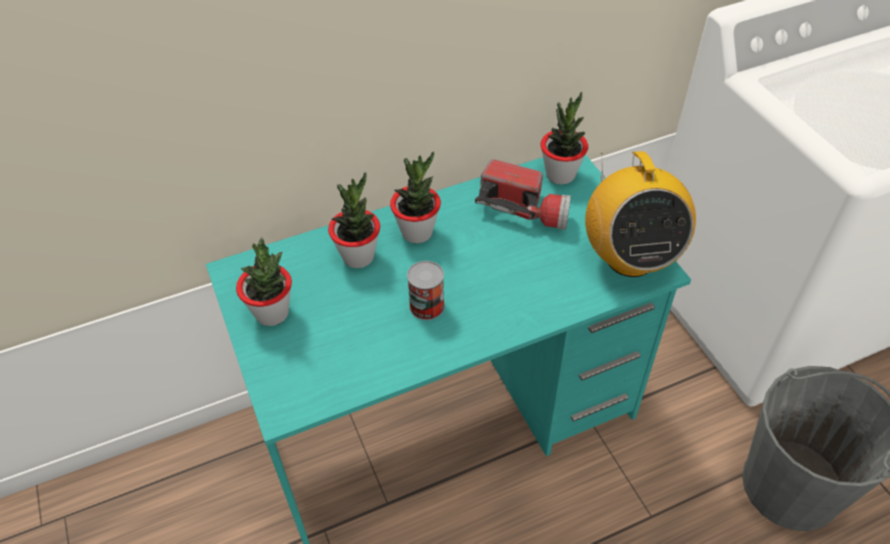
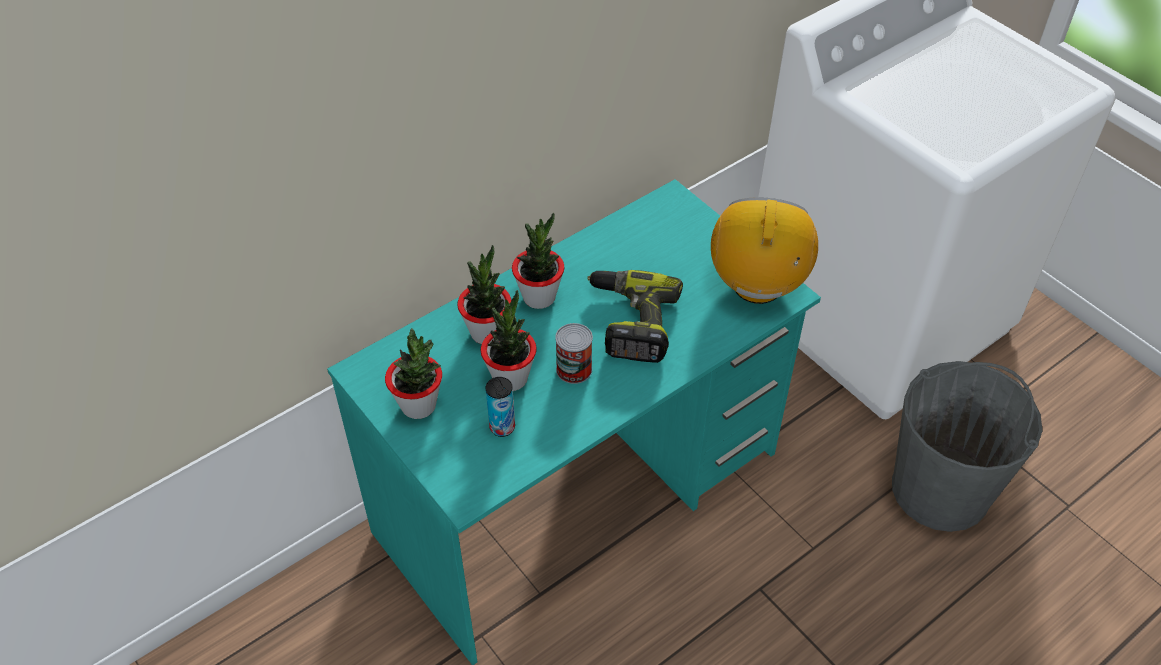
camera: 15 degrees left, 0 degrees up
flashlight [475,159,571,230] -> none
potted plant [541,92,588,185] -> potted plant moved to [481,290,537,391]
radio [585,151,696,277] -> radio turned 150 degrees counterclockwise [711,197,818,304]
none -> can [486,377,515,437]
none -> power drill [588,270,683,363]

